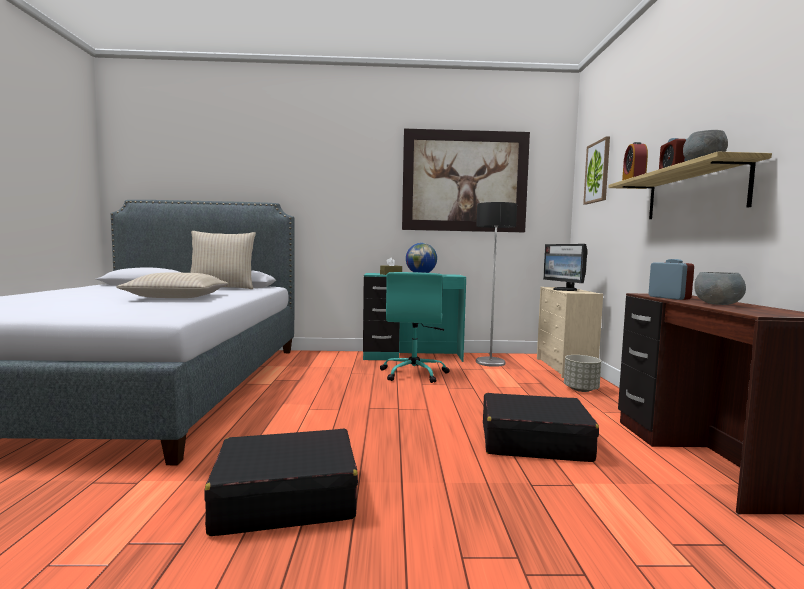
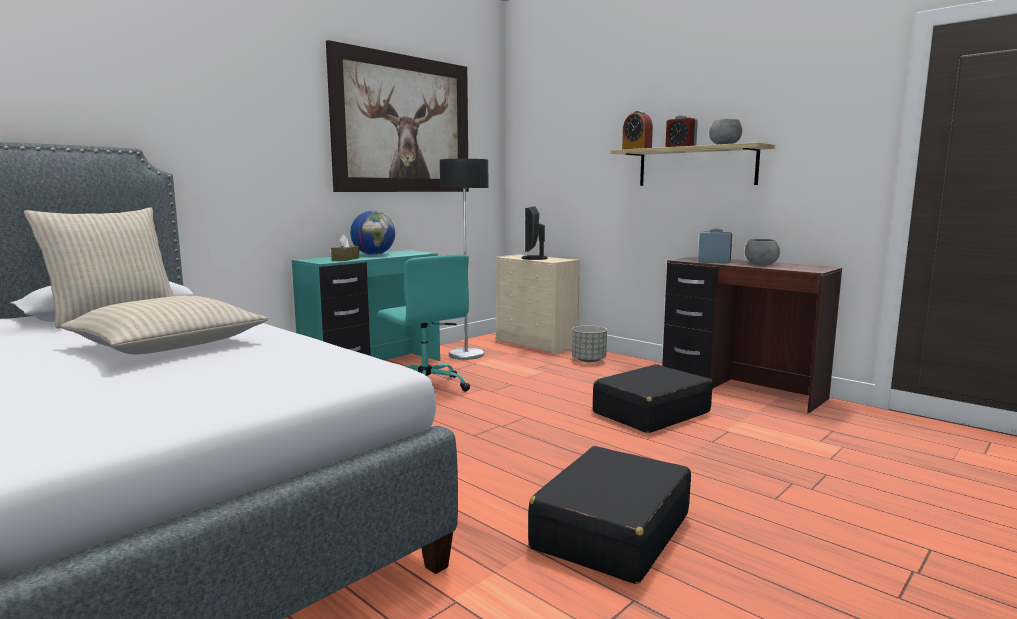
camera: 45 degrees left, 5 degrees up
monitor [543,244,587,291] -> monitor turned 75 degrees clockwise [521,207,548,260]
picture [583,136,610,205] -> none

